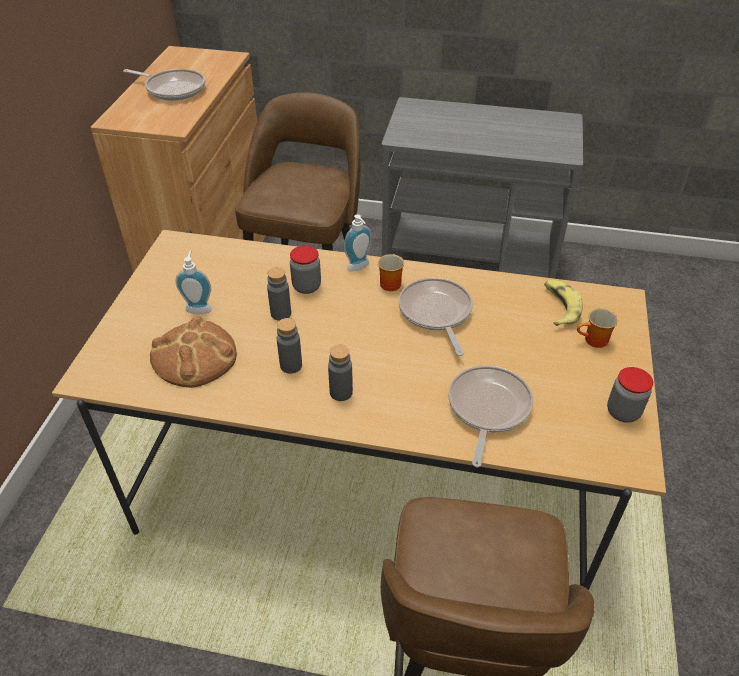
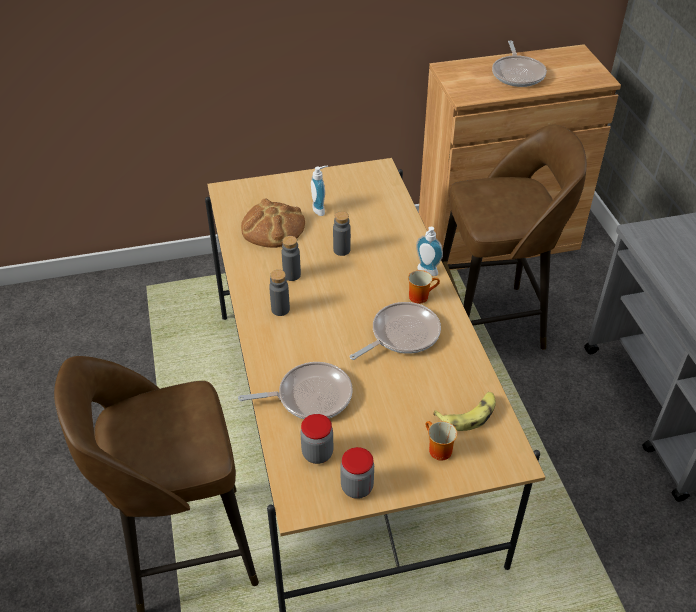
camera: 65 degrees right, 0 degrees up
jar [290,246,321,294] -> jar moved to [300,414,333,464]

